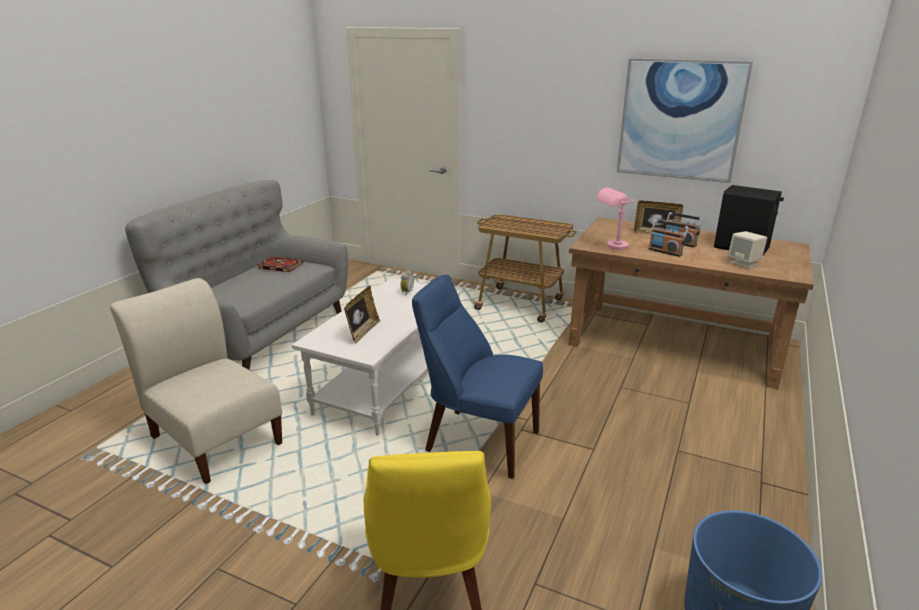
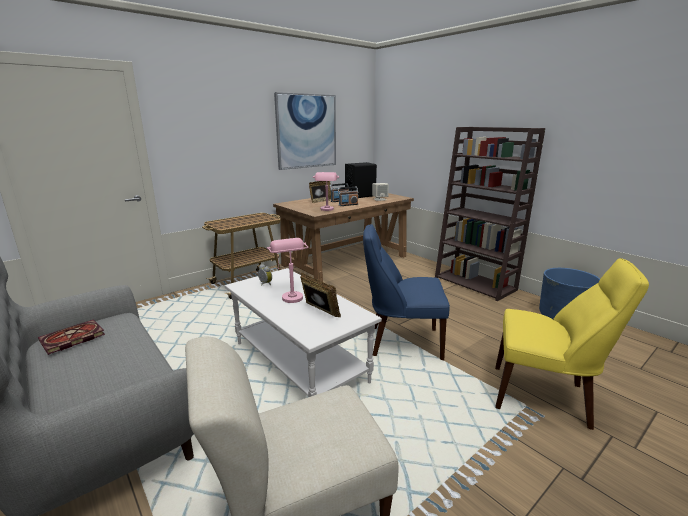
camera: 65 degrees left, 5 degrees down
blue chair [412,275,543,479] -> blue chair turned 45 degrees clockwise [363,224,450,361]
none -> pink table lamp [267,238,309,303]
none -> brown bookcase [435,127,545,301]

